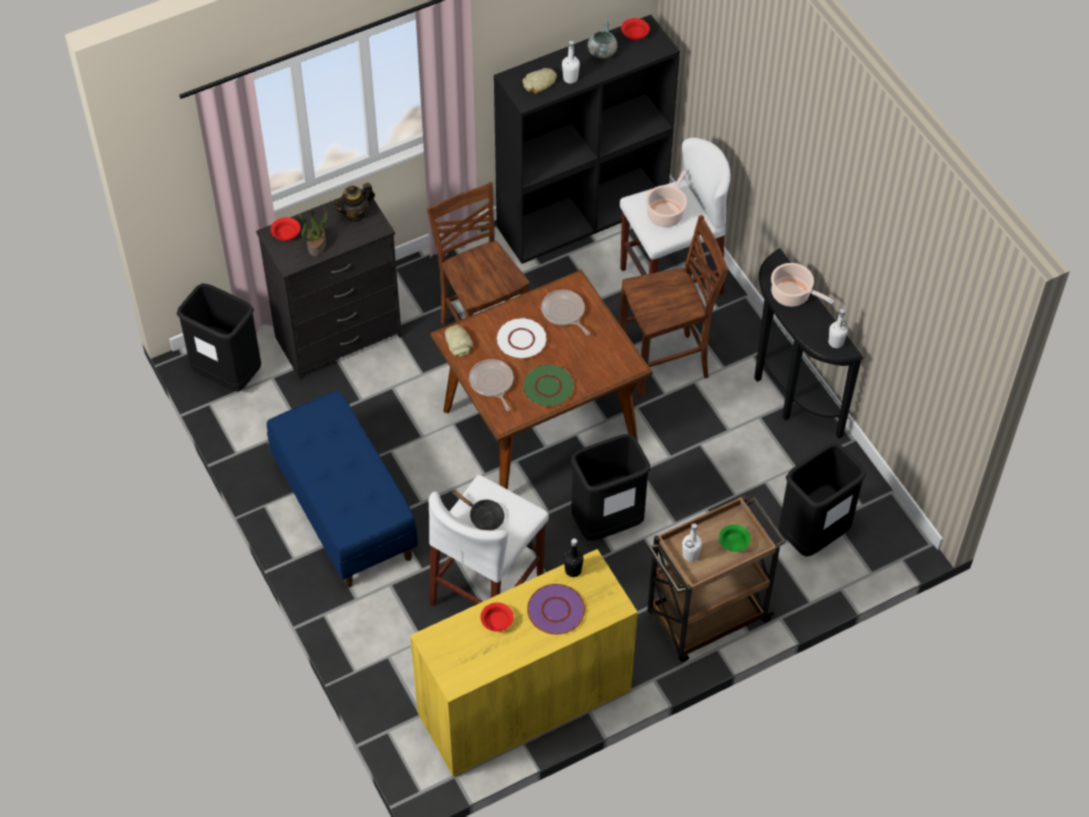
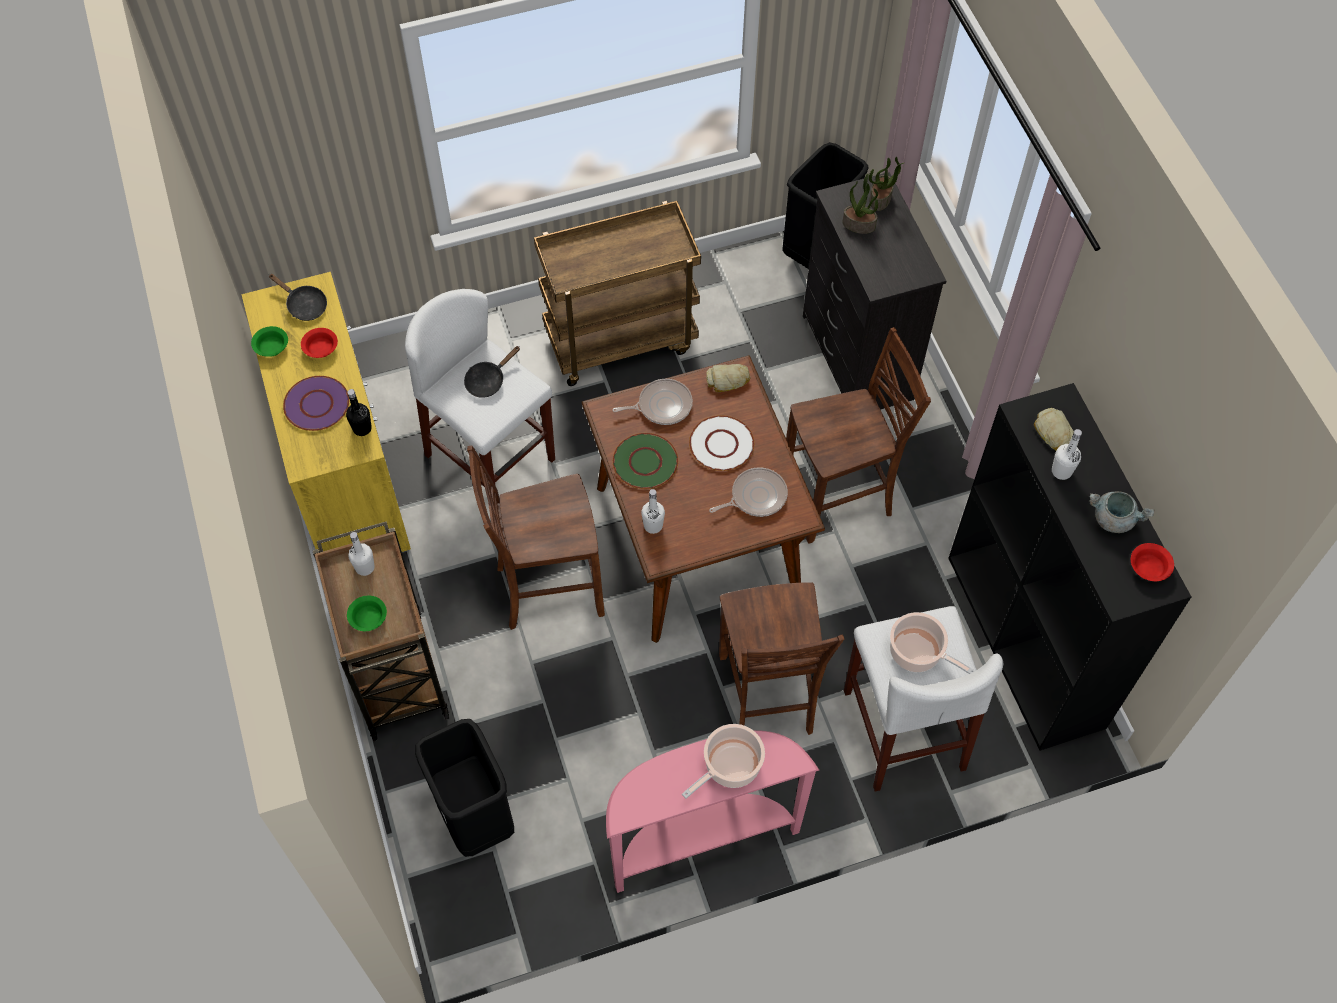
camera: 100 degrees right, 5 degrees up
blue bench [267,391,418,588] -> brown cart [534,201,701,386]
red bowl [271,217,300,241] -> potted plant [869,157,904,211]
teapot [332,183,375,223] -> none
black trash can [571,434,650,541] -> brown chair [467,446,605,630]
black console table [754,248,863,439] -> pink console table [606,730,819,893]
white bottle [828,309,848,348] -> white bottle moved to [641,489,665,534]
none -> green bowl [251,326,288,357]
none -> black frying pan [269,274,327,321]

